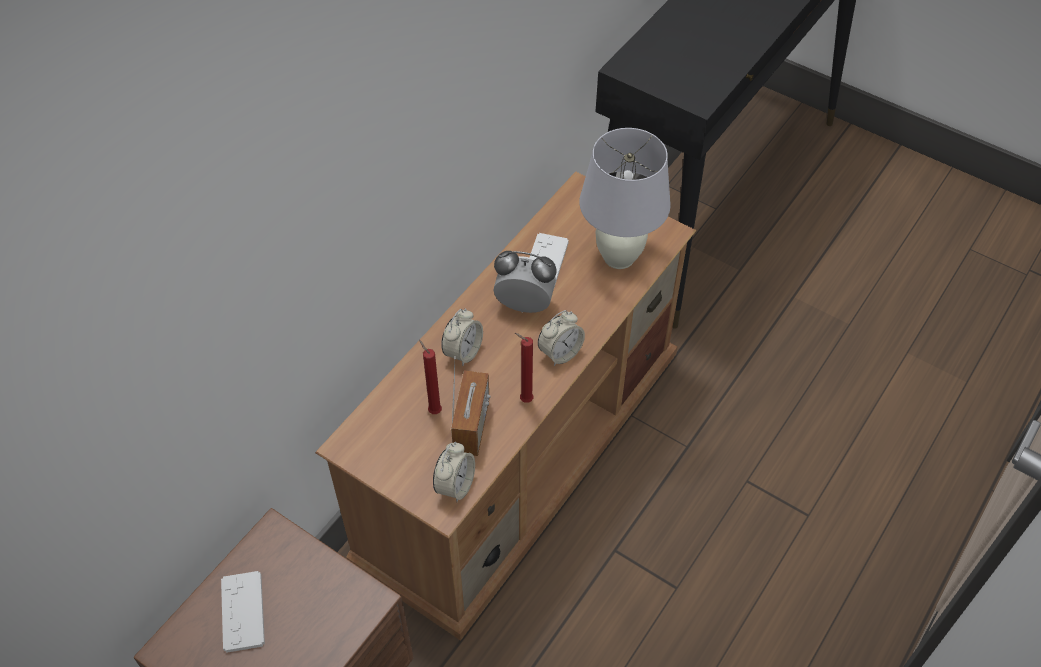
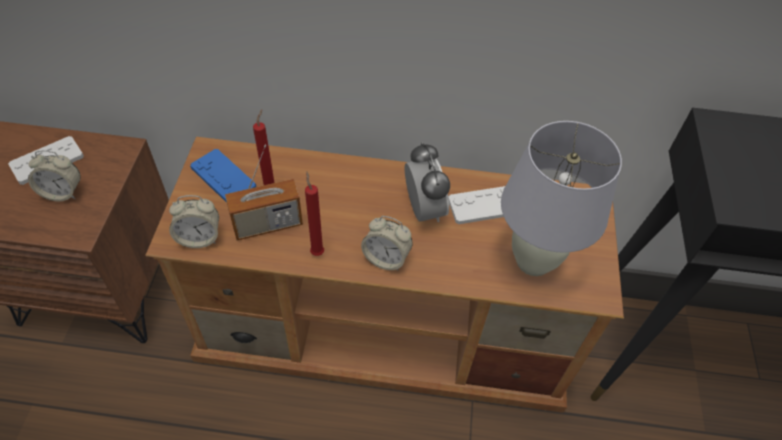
camera: 60 degrees right, 0 degrees up
alarm clock [441,308,483,366] -> alarm clock moved to [28,150,81,201]
none -> blue game controller [190,149,256,203]

